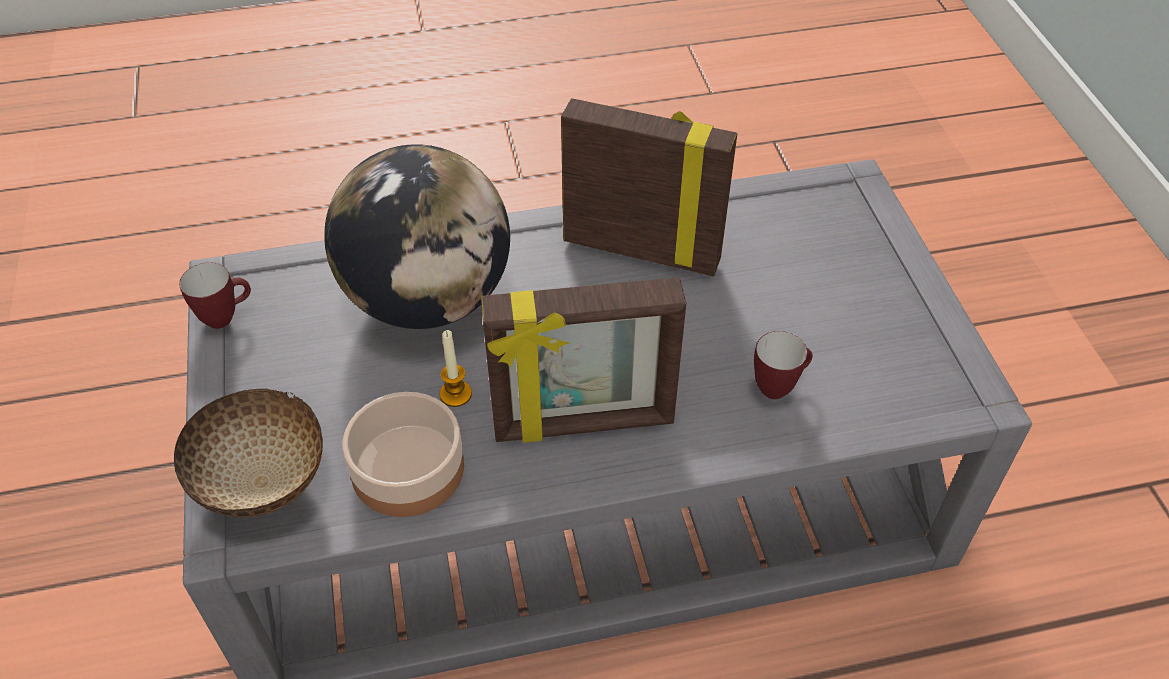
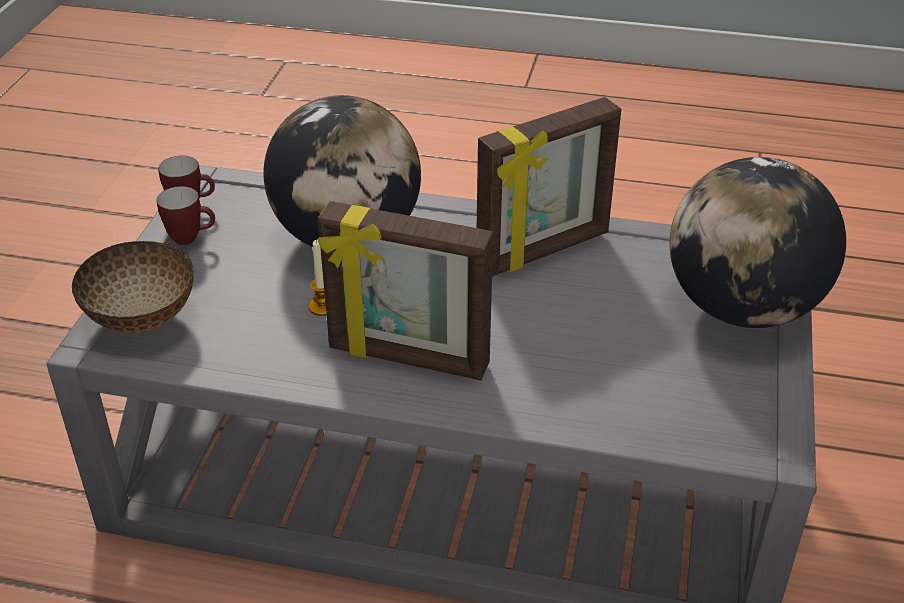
camera: 25 degrees right, 10 degrees down
bowl [342,392,464,517] -> none
picture frame [561,98,737,276] -> picture frame turned 105 degrees clockwise [477,97,621,277]
mug [754,331,813,399] -> mug moved to [157,186,215,245]
none -> globe [669,157,846,328]

